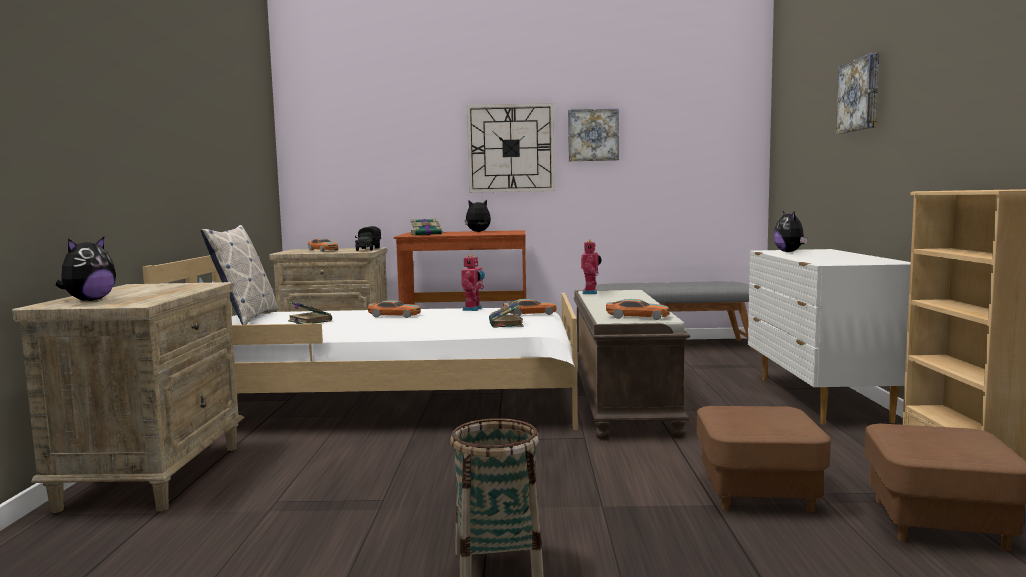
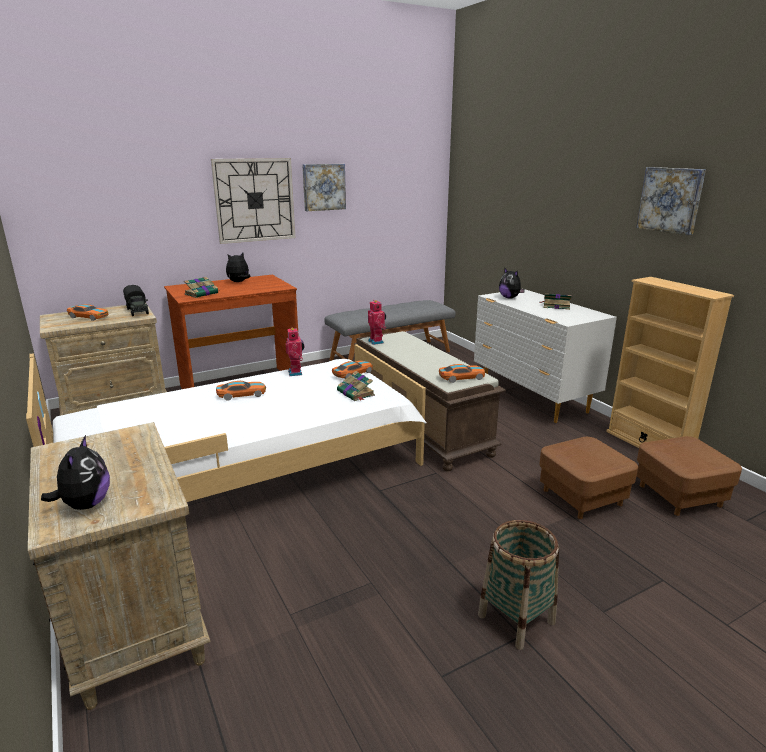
camera: 30 degrees left, 15 degrees up
pillow [201,225,279,325] -> none
book [288,302,332,324] -> book moved to [539,293,572,310]
picture [836,53,879,134] -> picture moved to [636,167,706,235]

